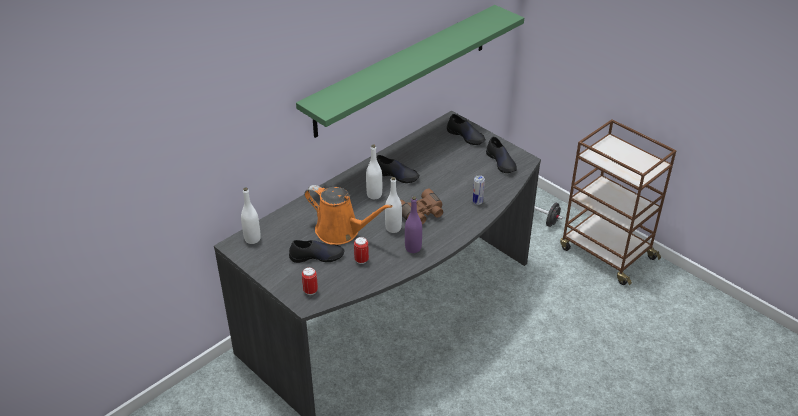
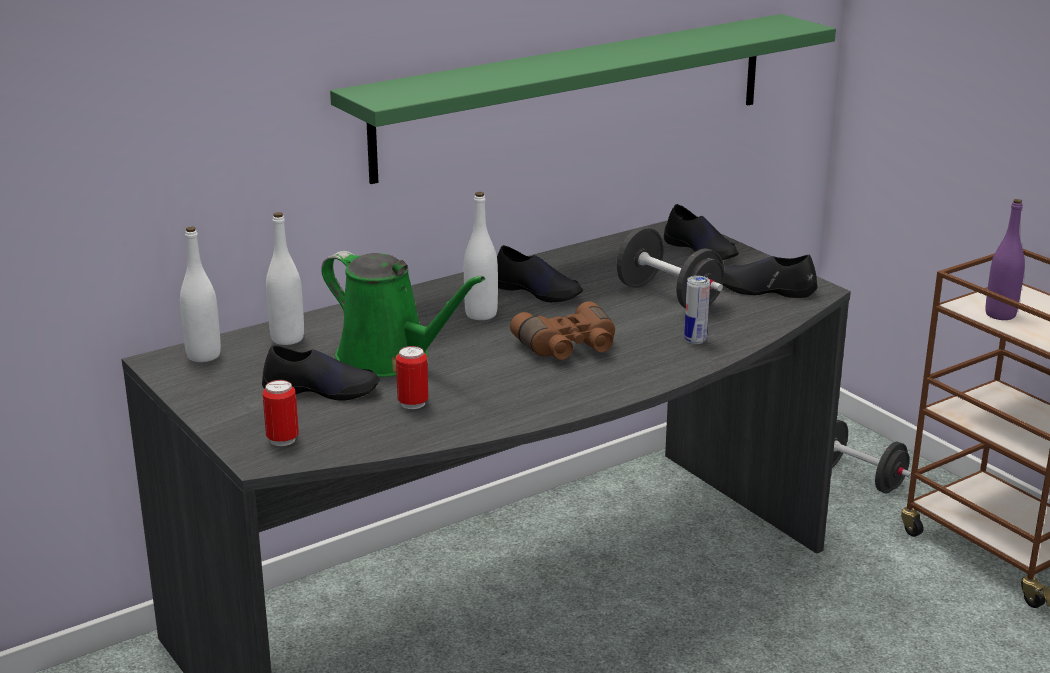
camera: 10 degrees right, 15 degrees down
orange watering can [305,185,392,245] -> green watering can [321,251,485,377]
white bottle [385,177,402,233] -> white bottle moved to [266,212,304,345]
purple bottle [405,196,422,253] -> purple bottle moved to [986,199,1025,320]
black shoe [486,136,517,173] -> black shoe turned 120 degrees clockwise [723,255,817,298]
none -> black dumbbell [616,227,724,309]

